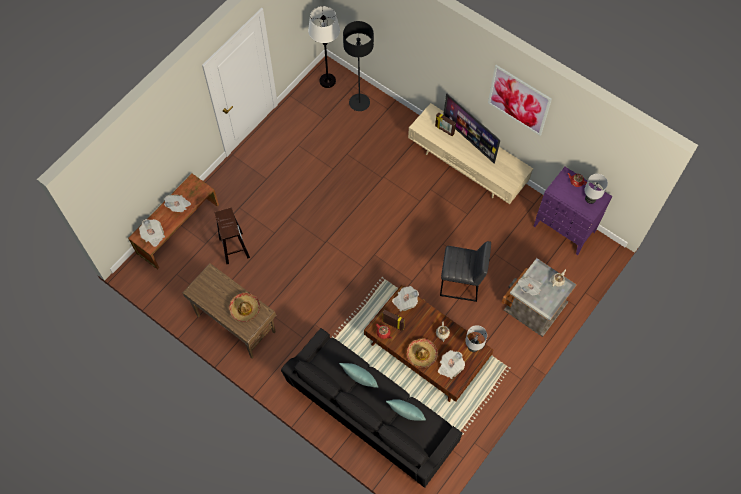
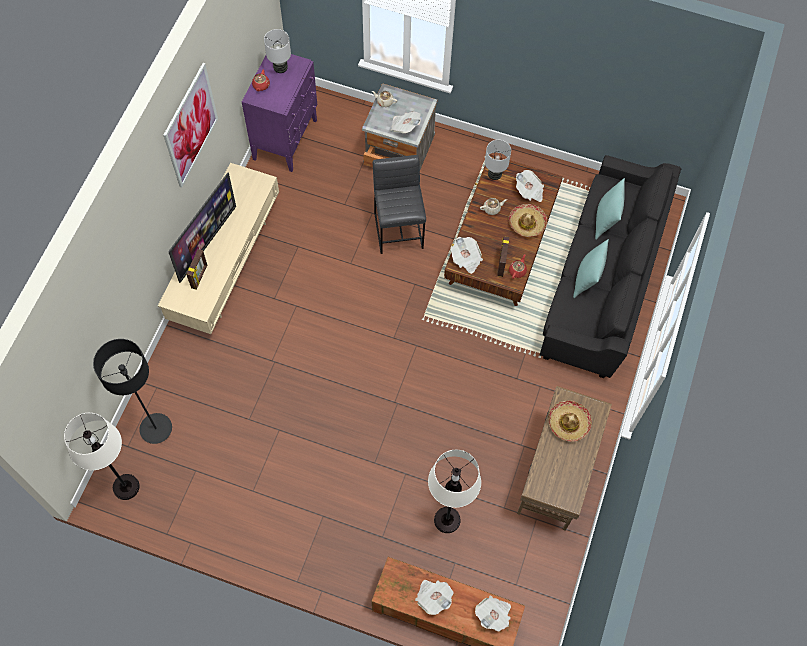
camera: 110 degrees left, 0 degrees up
brown stool [214,207,250,264] -> white floor lamp [428,450,481,533]

